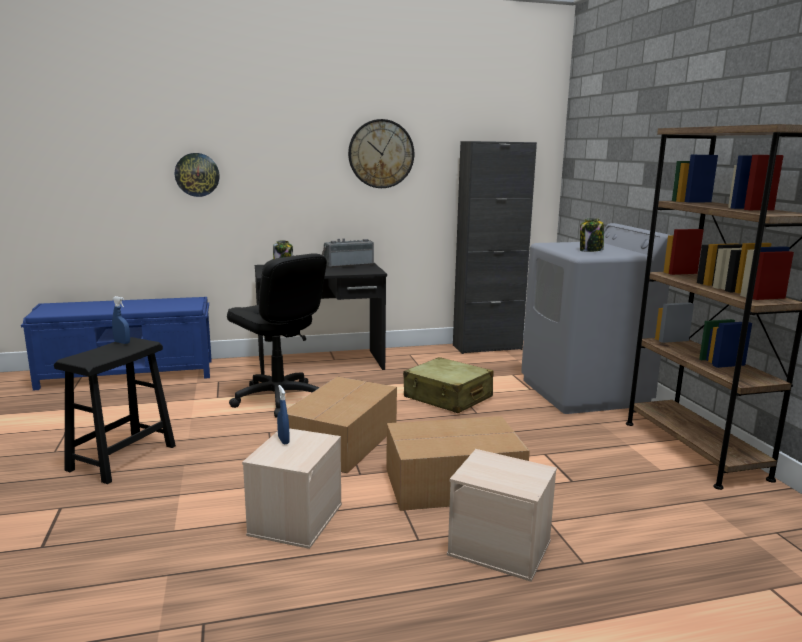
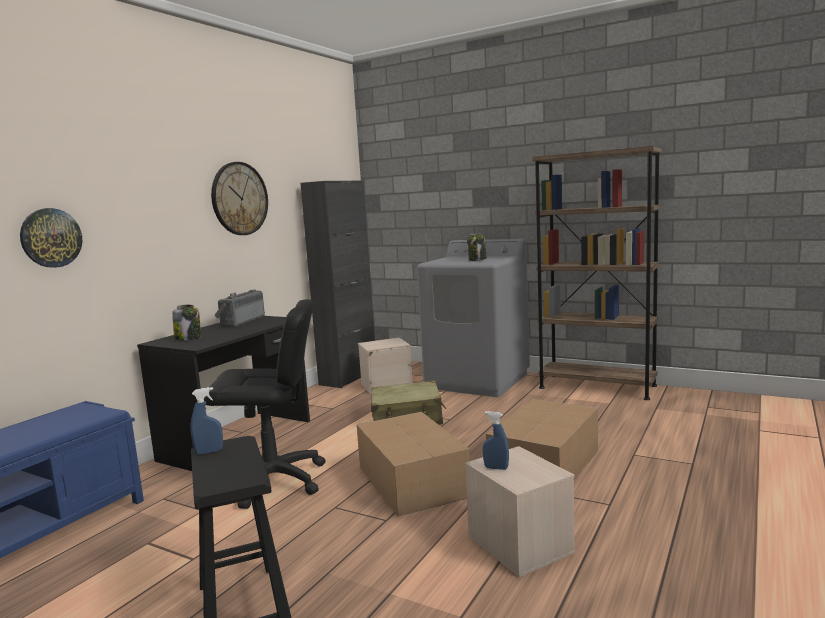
camera: 45 degrees left, 5 degrees down
beige storage box [447,449,557,582] -> beige storage box moved to [358,338,412,394]

